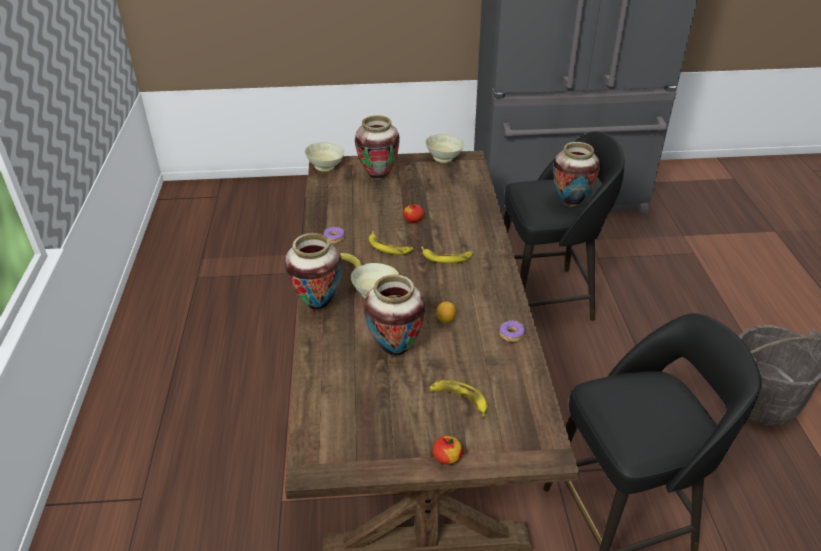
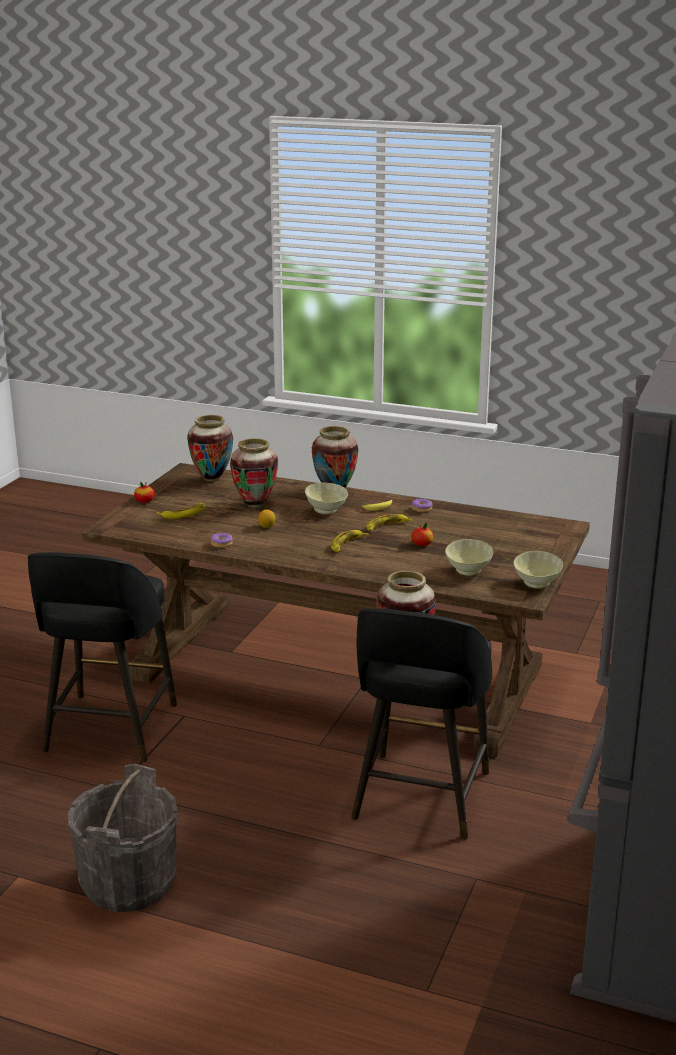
camera: 115 degrees right, 15 degrees down
beige bowl [305,142,345,172] -> beige bowl moved to [445,539,493,576]
vase [355,115,400,180] -> vase moved to [187,415,233,482]

